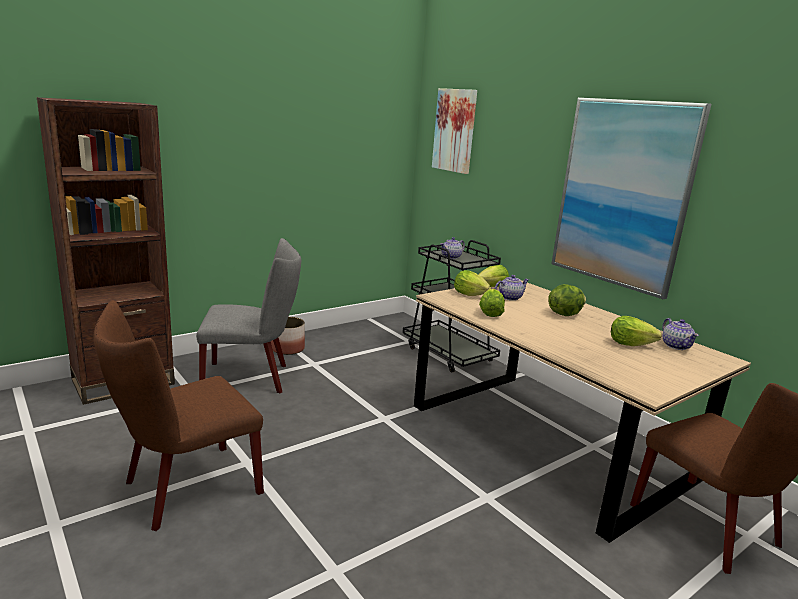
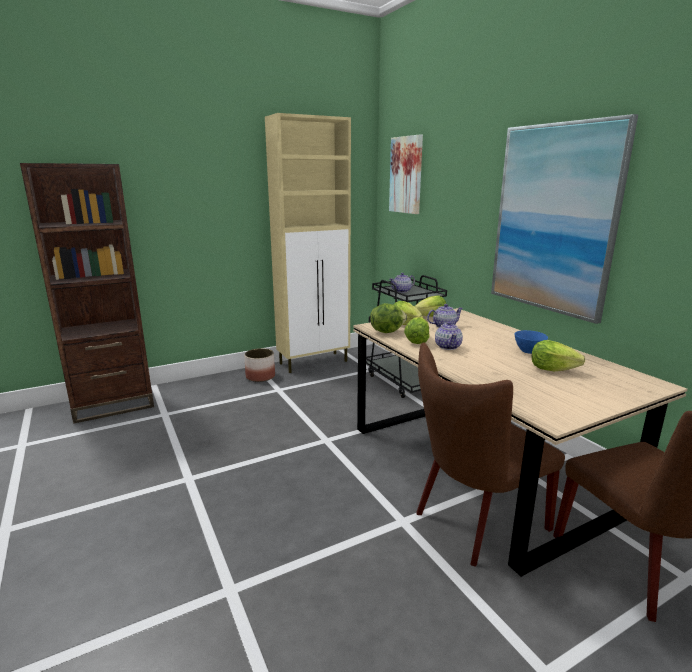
camera: 10 degrees right, 0 degrees up
brown chair [93,300,264,531] -> brown chair moved to [417,342,565,567]
grey chair [196,238,301,393] -> none
lettuce [548,284,586,316] -> lettuce moved to [370,303,407,333]
teapot [662,318,699,350] -> teapot moved to [435,322,463,350]
none -> beige cabinet [265,113,351,373]
none -> blue bowl [514,330,548,354]

